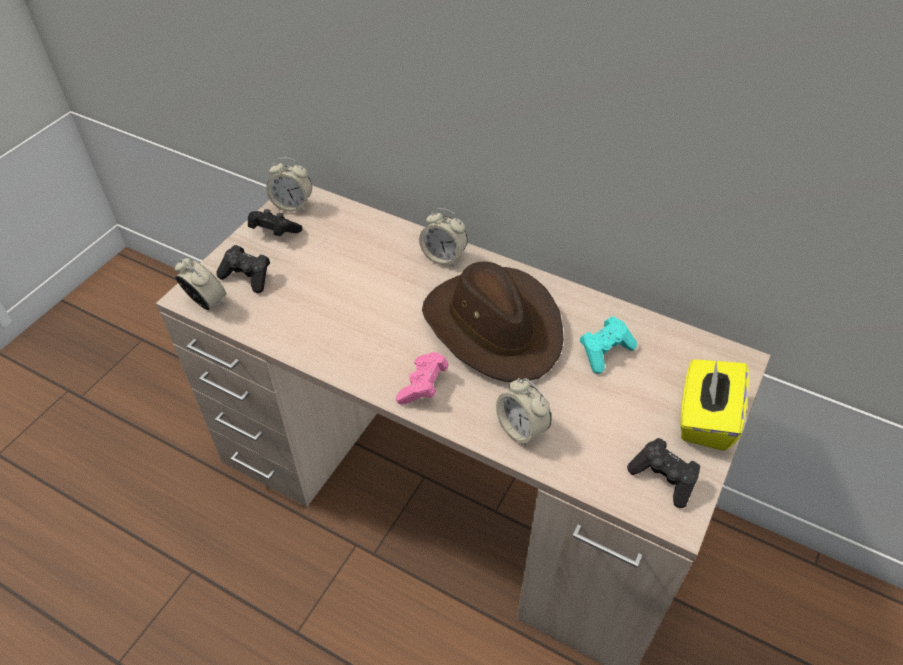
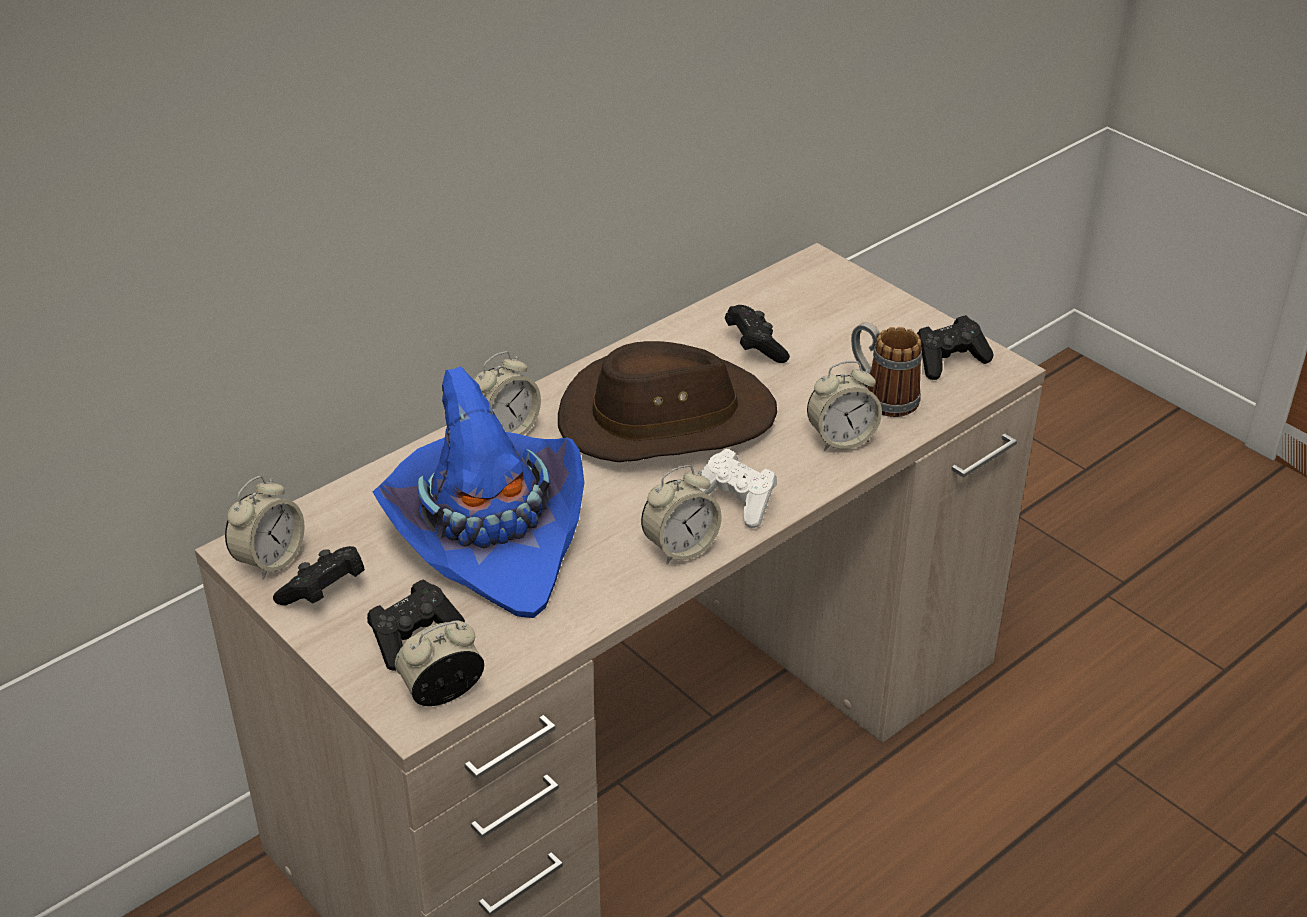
camera: 70 degrees left, 10 degrees down
pink game controller [396,352,449,404] -> white game controller [697,449,777,528]
turquoise game controller [580,316,637,374] -> black game controller [725,305,790,363]
yellow tissue box [681,359,749,451] -> none
none -> blue hat [373,366,584,618]
none -> alarm clock [641,465,722,565]
none -> mug [851,322,922,417]

